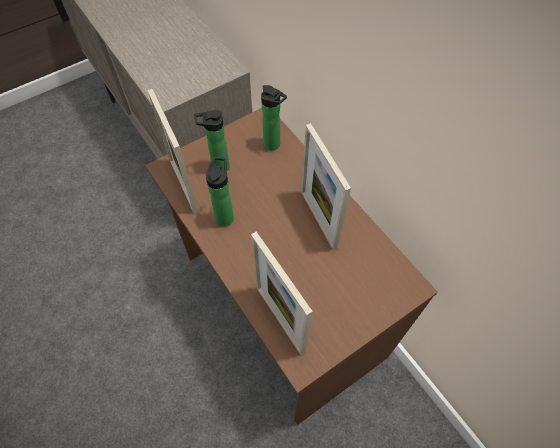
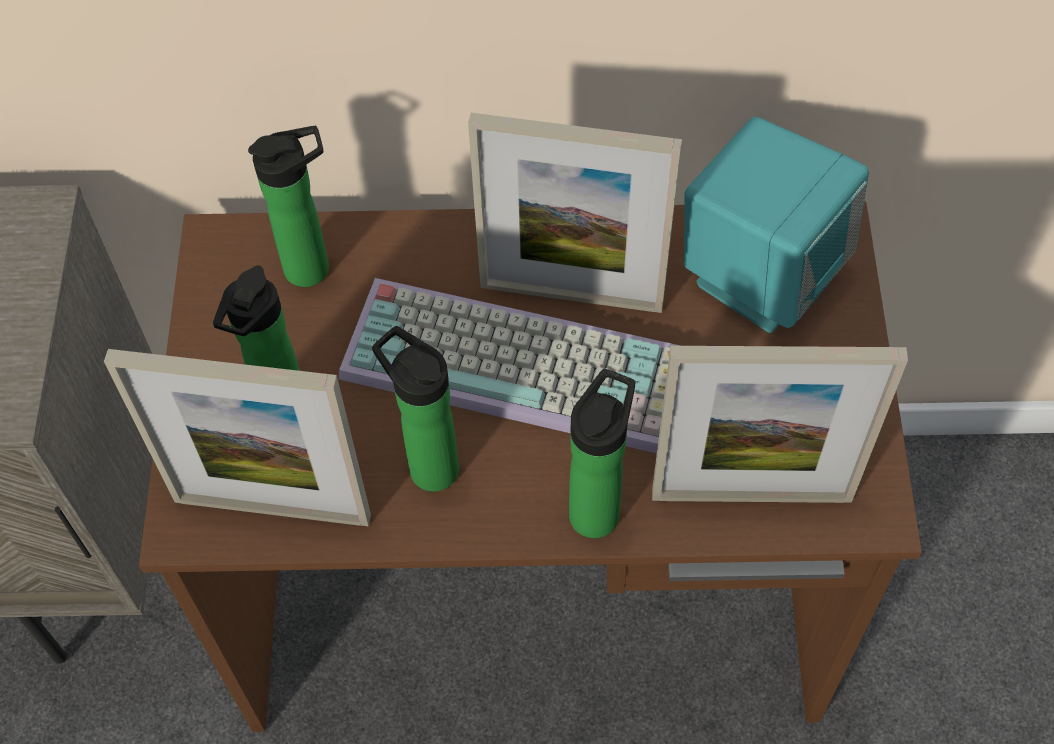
camera: 55 degrees left, 0 degrees up
none -> keyboard [339,278,680,453]
none -> bottle [569,369,635,538]
none -> turquoise speaker [684,117,869,333]

